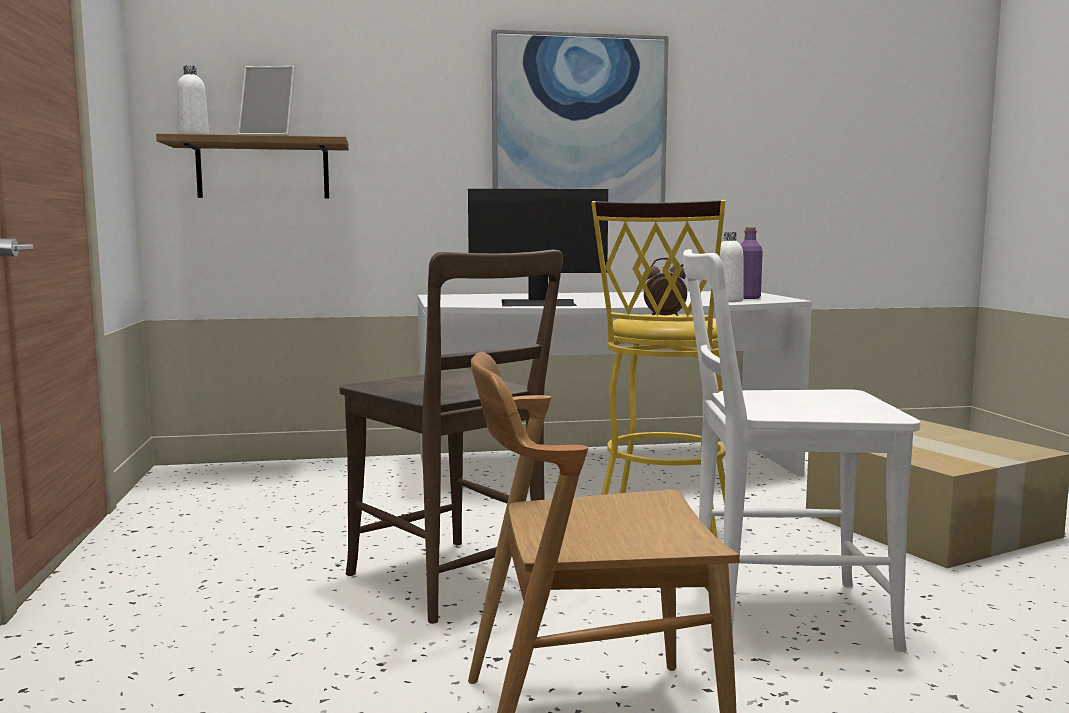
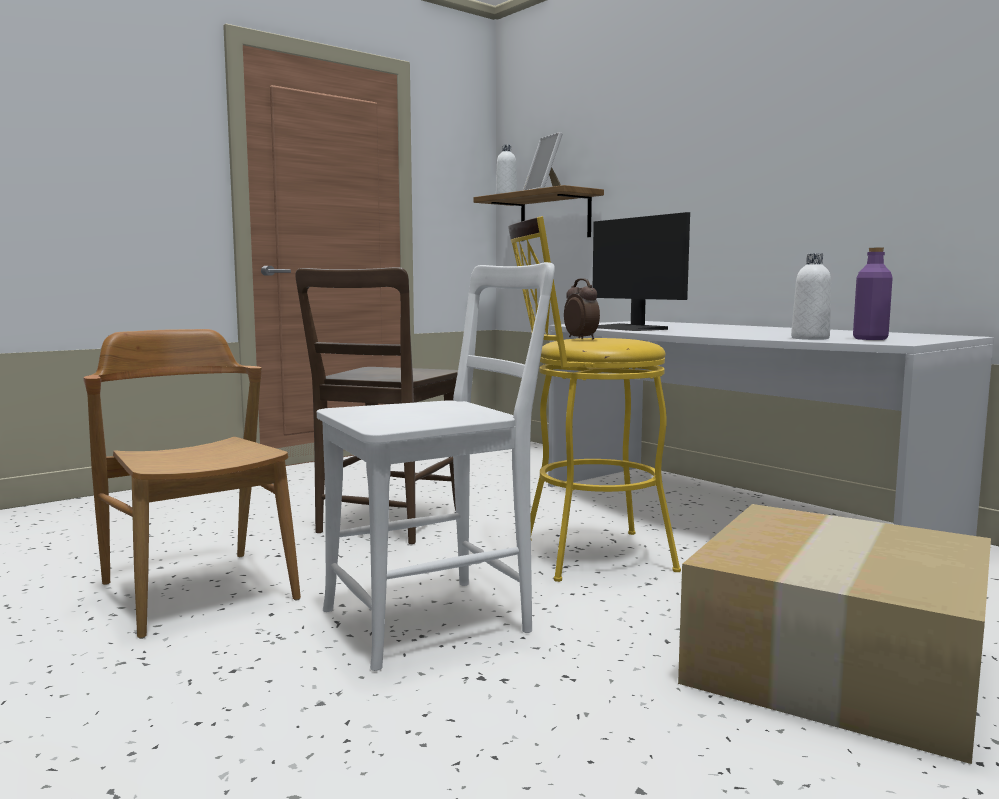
camera: 60 degrees right, 0 degrees up
picture [492,29,669,202] -> none
white chair [683,249,920,652] -> white chair turned 90 degrees clockwise [317,262,555,671]

